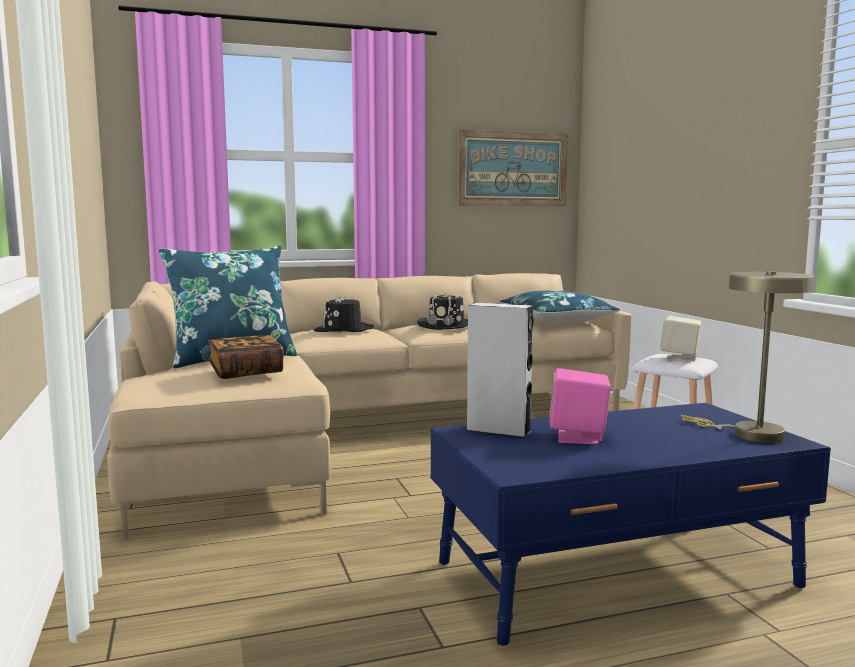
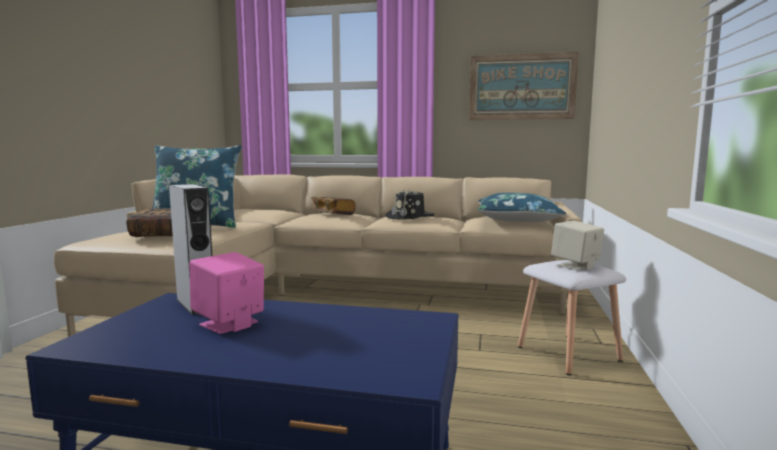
camera: 30 degrees right, 0 degrees up
black hat [314,295,374,332] -> book [311,197,355,215]
beige table lamp [681,271,814,443] -> none

